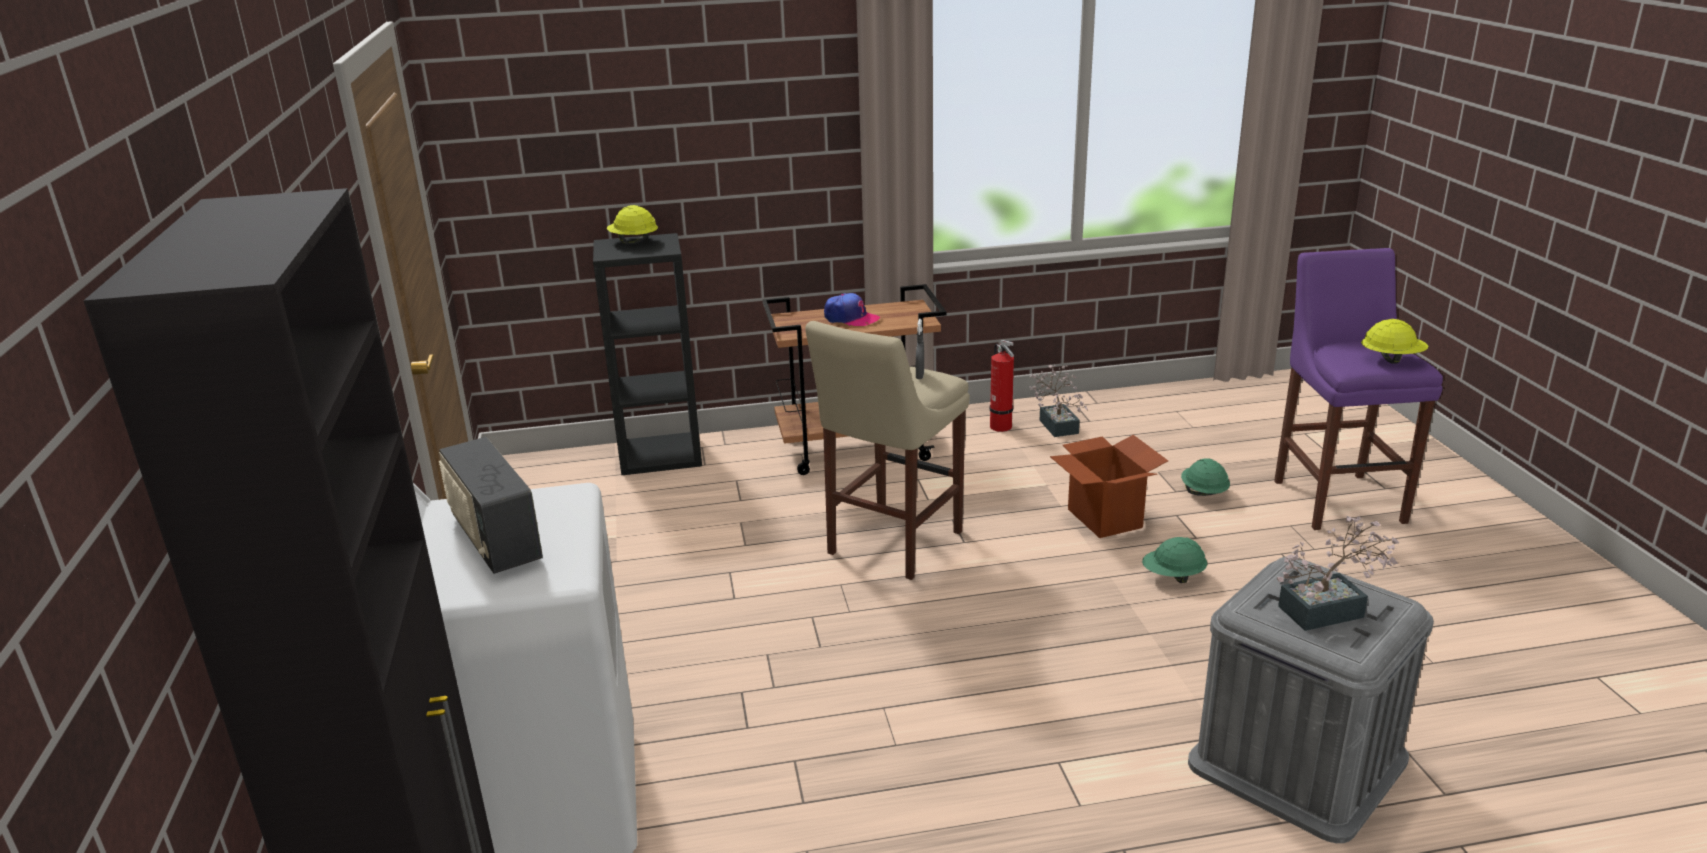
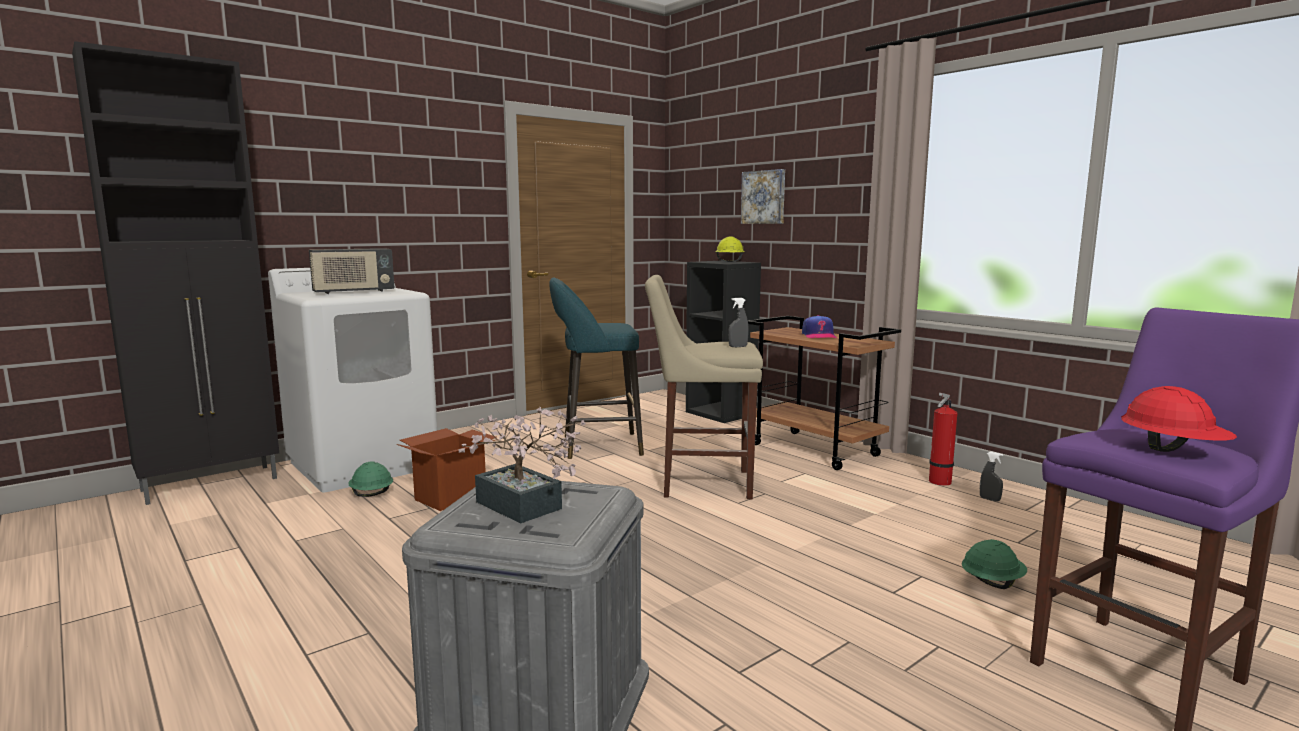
camera: 60 degrees right, 15 degrees down
radio [439,437,543,574] -> radio turned 150 degrees counterclockwise [309,248,394,294]
potted plant [1029,364,1088,437] -> grey spray bottle [980,451,1003,502]
cardboard box [1050,435,1168,538] -> cardboard box moved to [397,428,497,511]
green hard hat [1142,537,1207,583] -> green hard hat moved to [348,461,393,497]
yellow hard hat [1361,319,1428,364] -> red hard hat [1121,386,1237,452]
none -> turquoise stool [549,277,644,459]
none -> picture [741,169,785,224]

